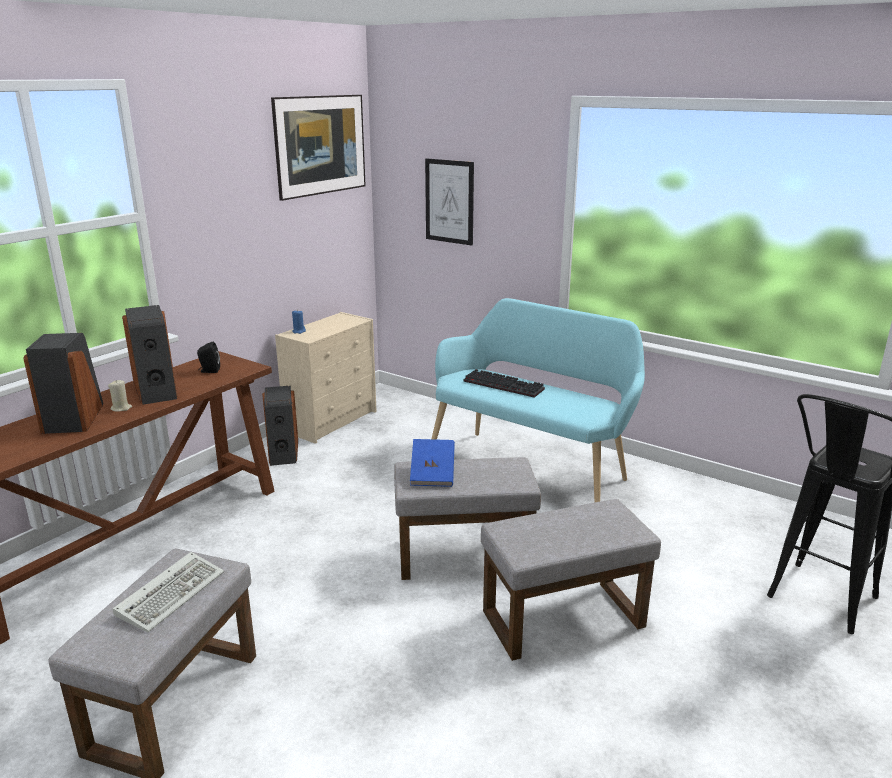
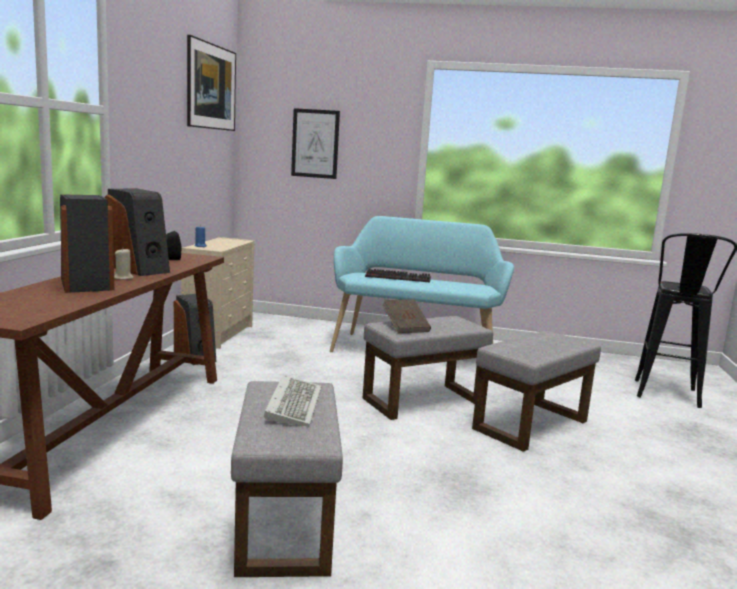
camera: 25 degrees left, 10 degrees down
blue book [410,439,455,487] -> brown book [383,299,431,333]

